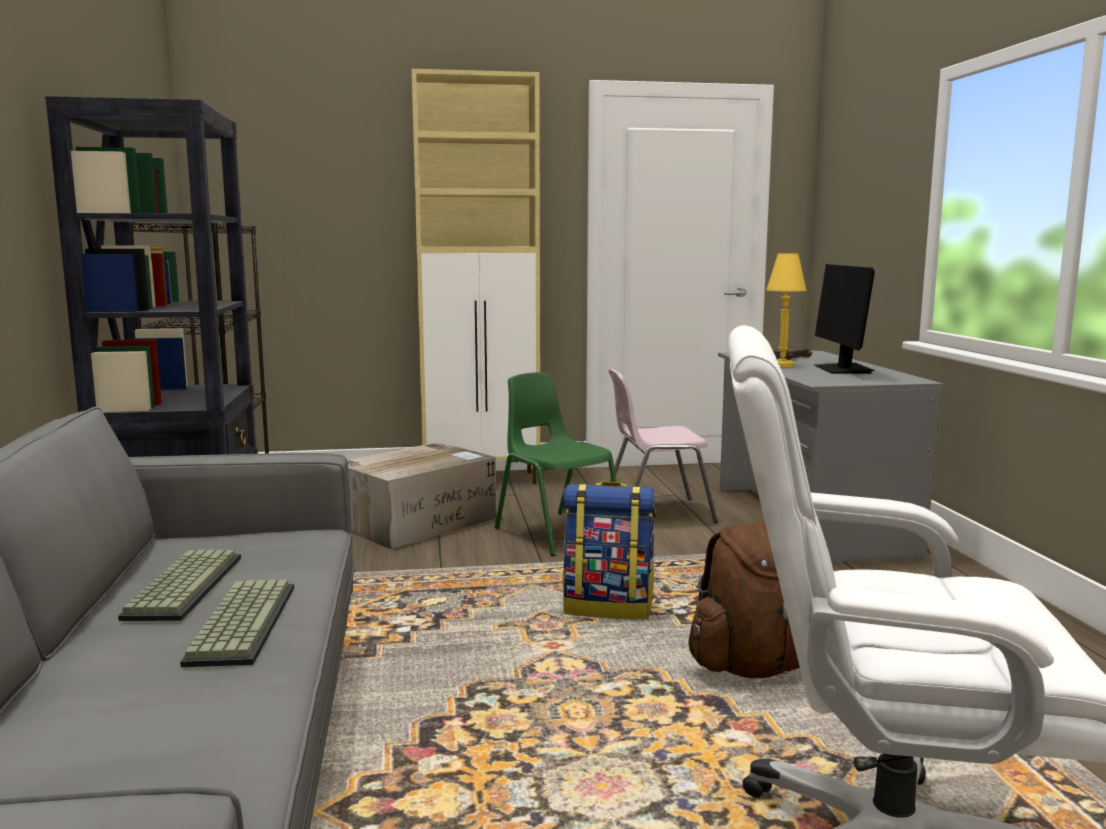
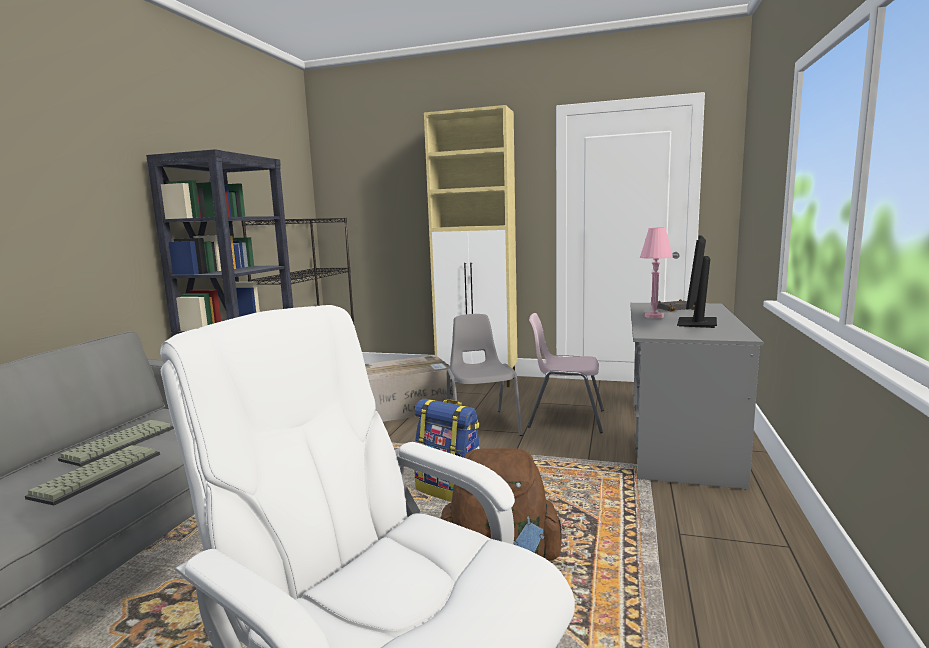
camera: 25 degrees right, 0 degrees up
green chair [495,372,617,556] -> grey chair [447,314,523,436]
yellow table lamp [766,253,807,367] -> pink table lamp [640,228,673,318]

